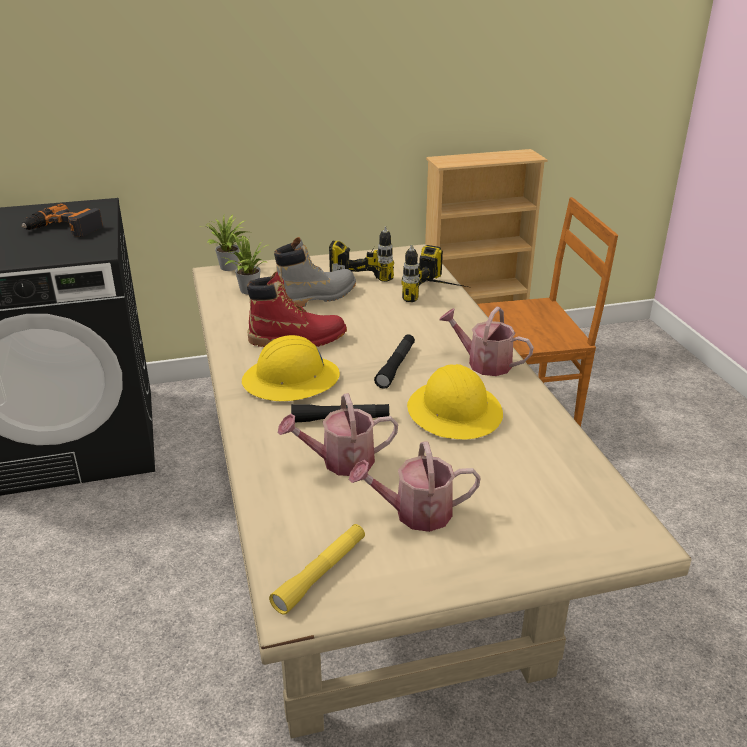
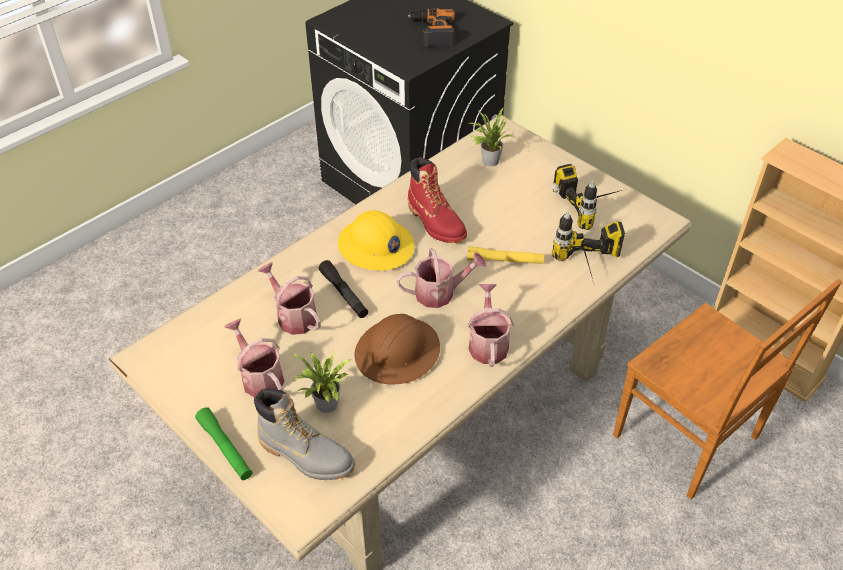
camera: 60 degrees right, 15 degrees up
potted plant [200,214,248,271] -> potted plant moved to [292,352,352,413]
yellow flashlight [269,524,365,615] -> yellow flashlight moved to [467,246,544,264]
grey boot [274,237,356,307] -> grey boot moved to [254,389,355,480]
black flashlight [374,334,415,389] -> watering can [397,248,486,308]
yellow hard hat [407,364,503,440] -> brown hard hat [355,314,440,385]
none -> green flashlight [195,407,252,480]

